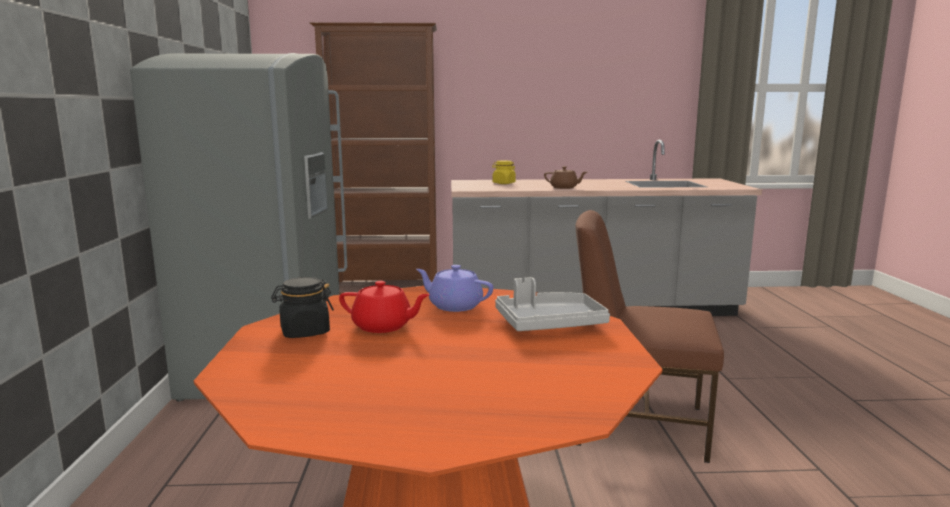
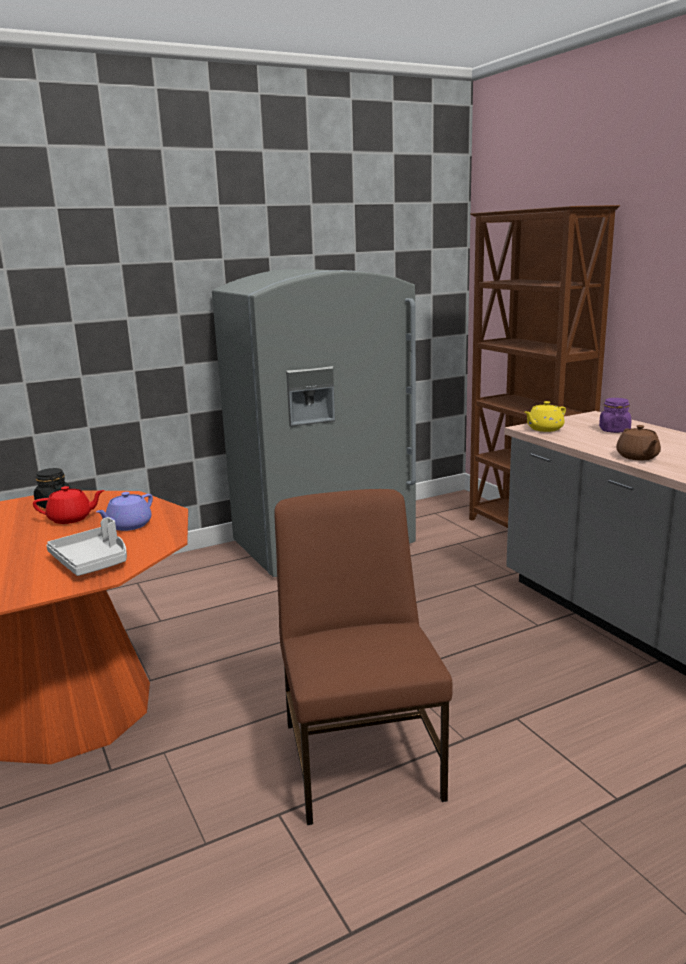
camera: 65 degrees right, 5 degrees up
red teapot [339,281,430,333] -> red teapot turned 90 degrees counterclockwise [33,486,105,524]
purple teapot [416,265,493,312] -> purple teapot turned 150 degrees counterclockwise [96,492,153,531]
yellow jar [492,161,516,184] -> purple jar [599,398,631,433]
none -> yellow teapot [525,401,566,432]

